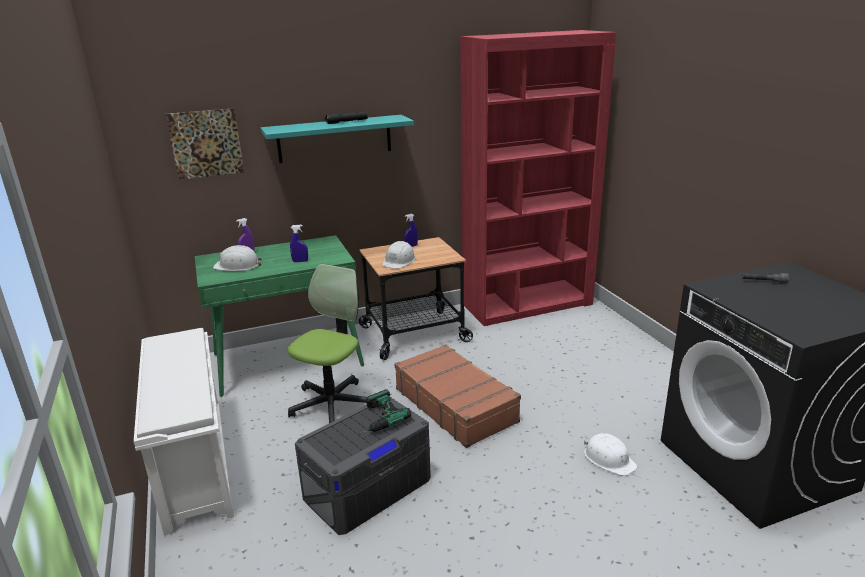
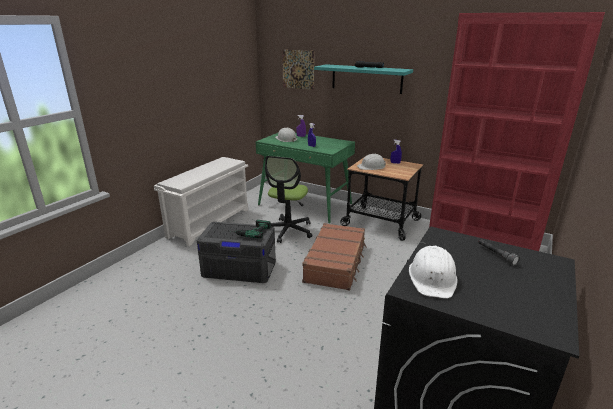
camera: 50 degrees right, 0 degrees up
office chair [287,264,367,423] -> office chair turned 120 degrees clockwise [265,156,313,243]
white hard hat [584,433,637,476] -> white hard hat moved to [409,246,458,298]

